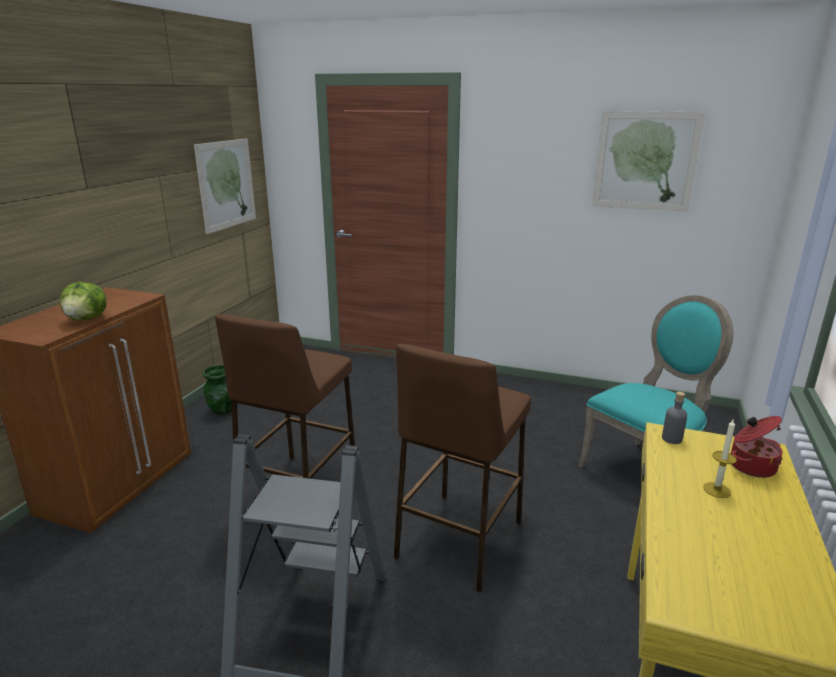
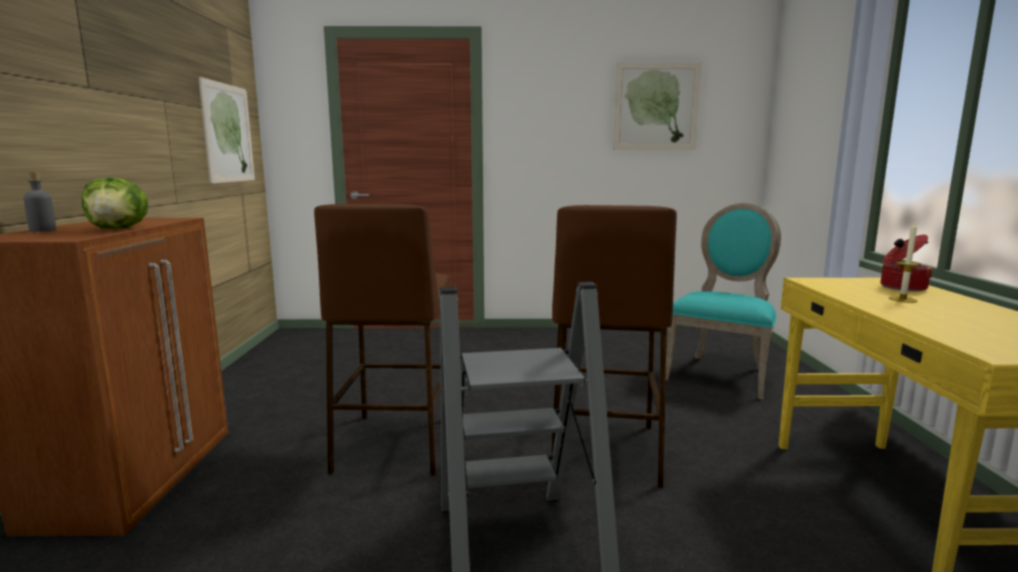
camera: 20 degrees left, 10 degrees down
green vase [203,365,232,415] -> none
grey bottle [662,392,687,444] -> grey bottle moved to [24,172,56,232]

